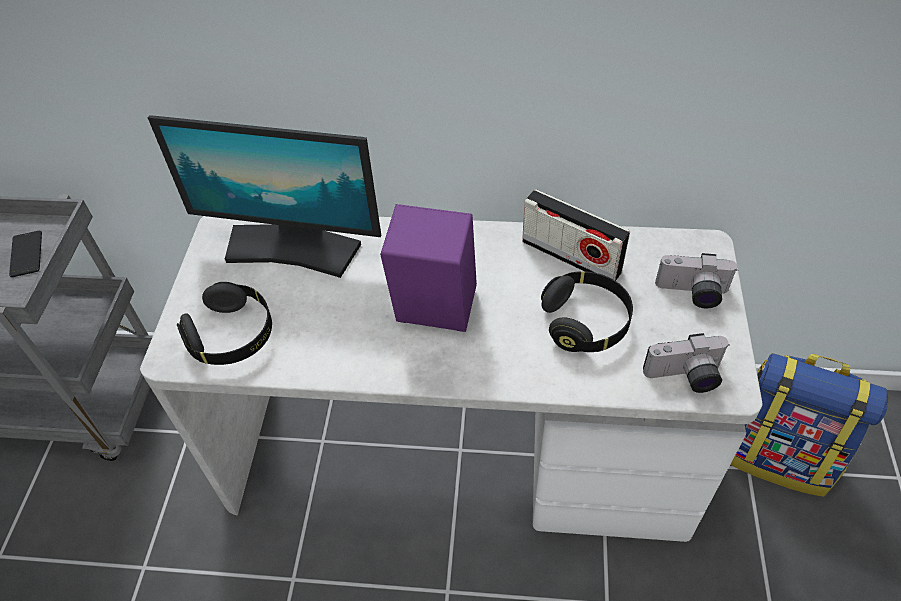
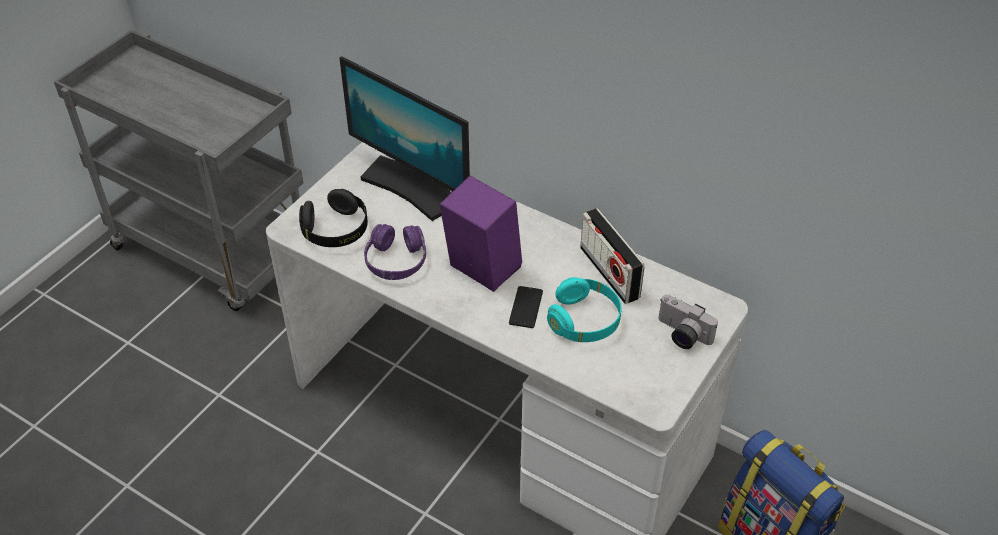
camera: 25 degrees right, 5 degrees down
phone [9,231,42,277] -> phone moved to [509,286,543,328]
black headphones [541,271,633,352] -> turquoise headphones [547,277,621,342]
camera [643,333,730,393] -> none
none -> purple headphones [364,224,426,280]

